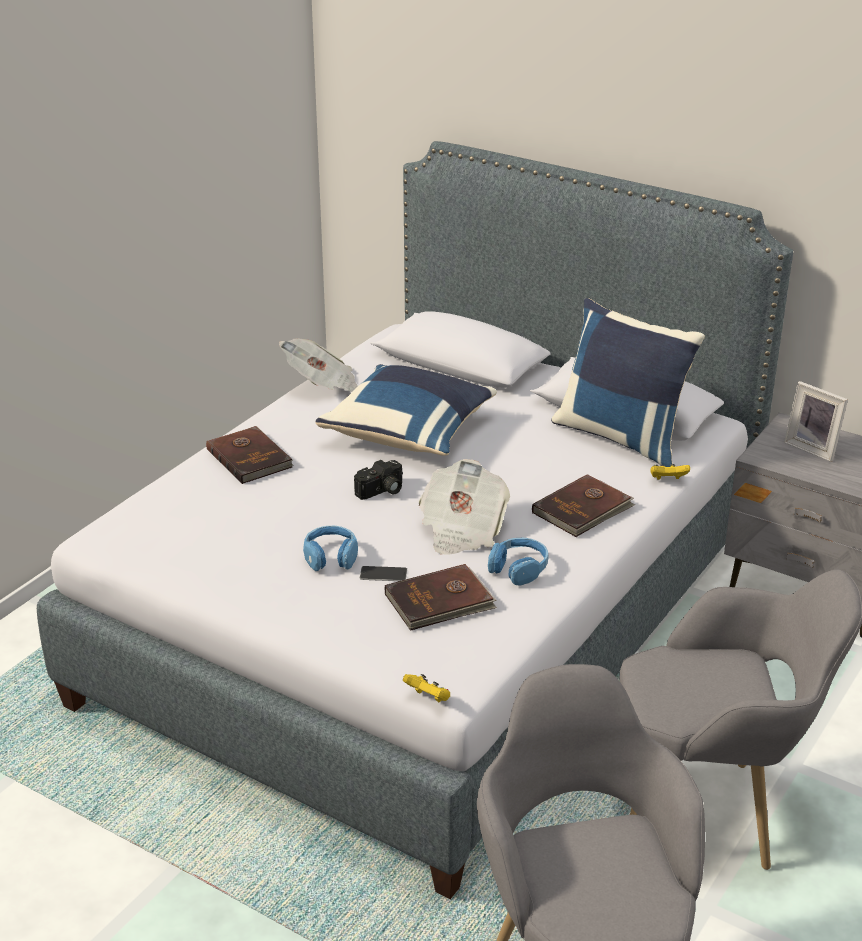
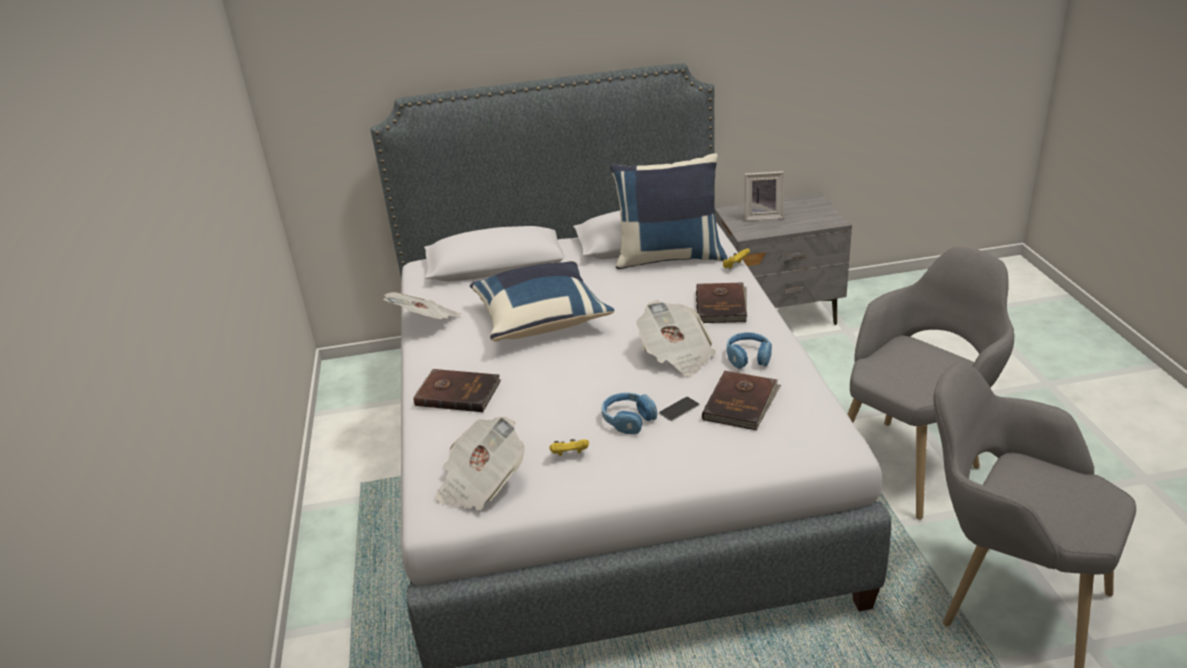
camera: 40 degrees left, 0 degrees up
camera [354,460,403,500] -> none
yellow game controller [403,674,450,703] -> yellow game controller moved to [549,439,589,456]
none -> newspaper [435,417,525,510]

